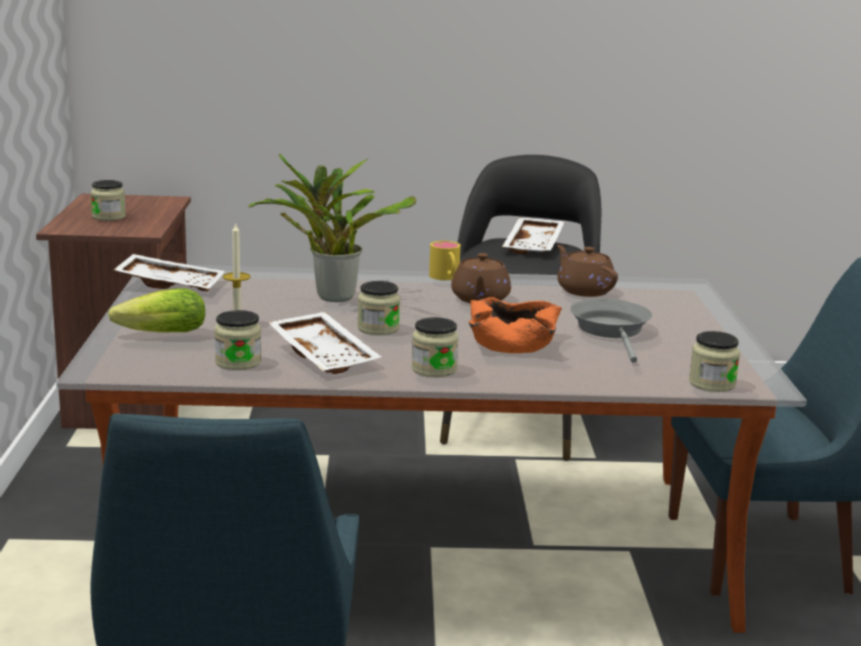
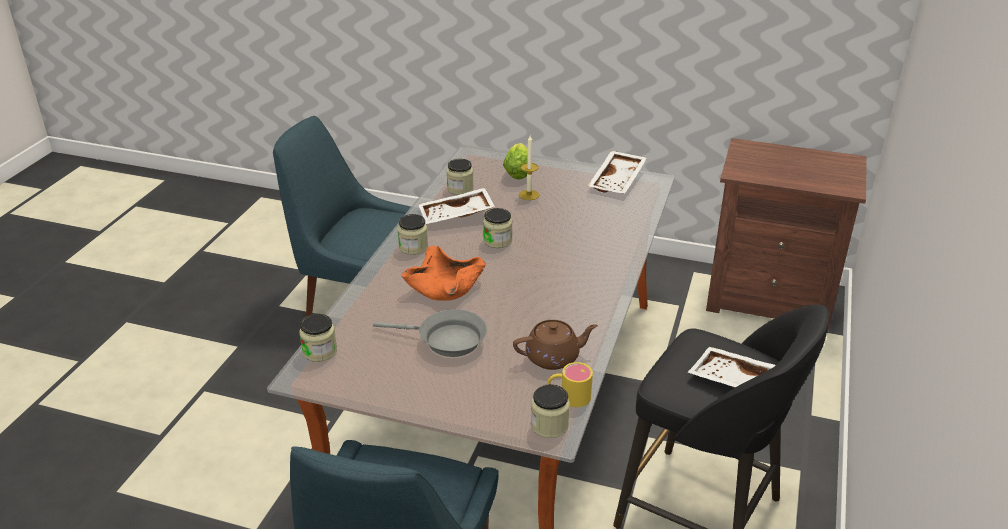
camera: 110 degrees right, 15 degrees up
jar [91,180,126,221] -> jar moved to [531,384,570,438]
potted plant [248,154,416,302] -> none
yellow mug [429,241,461,280] -> yellow mug moved to [547,362,593,407]
brown teapot [451,253,511,303] -> none

